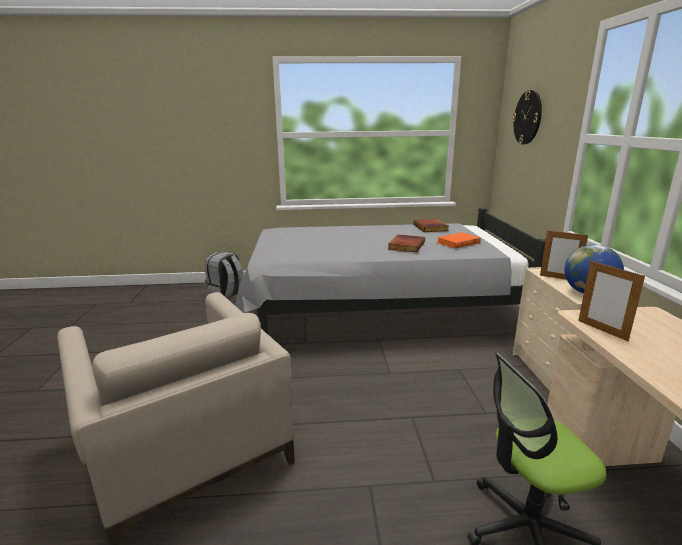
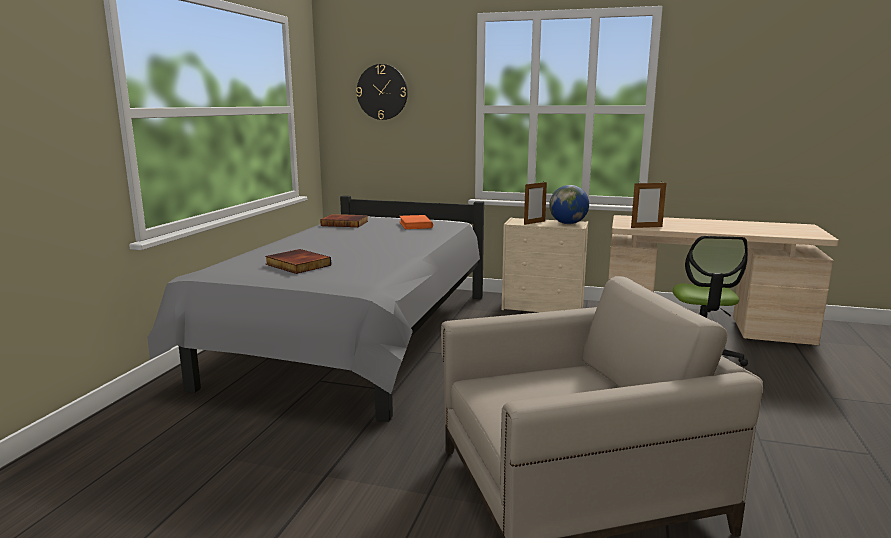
camera: 70 degrees left, 5 degrees down
grey backpack [205,251,244,299] -> none
book [388,234,425,252] -> book moved to [265,249,331,274]

